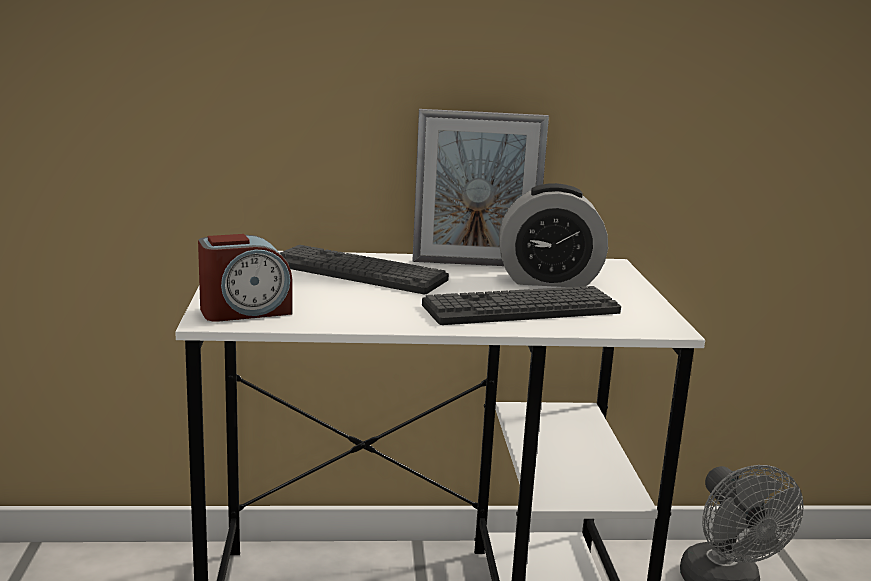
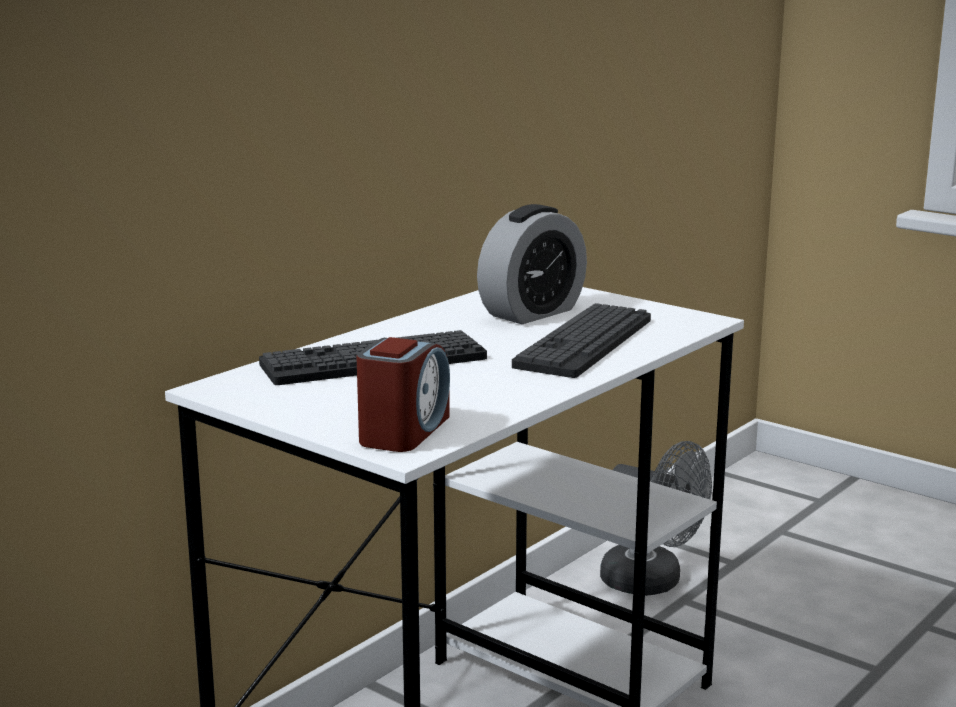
camera: 45 degrees left, 0 degrees up
picture frame [412,109,549,266] -> none

